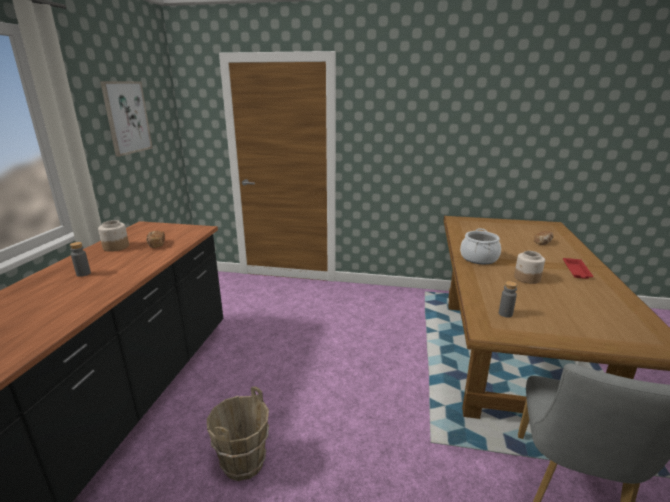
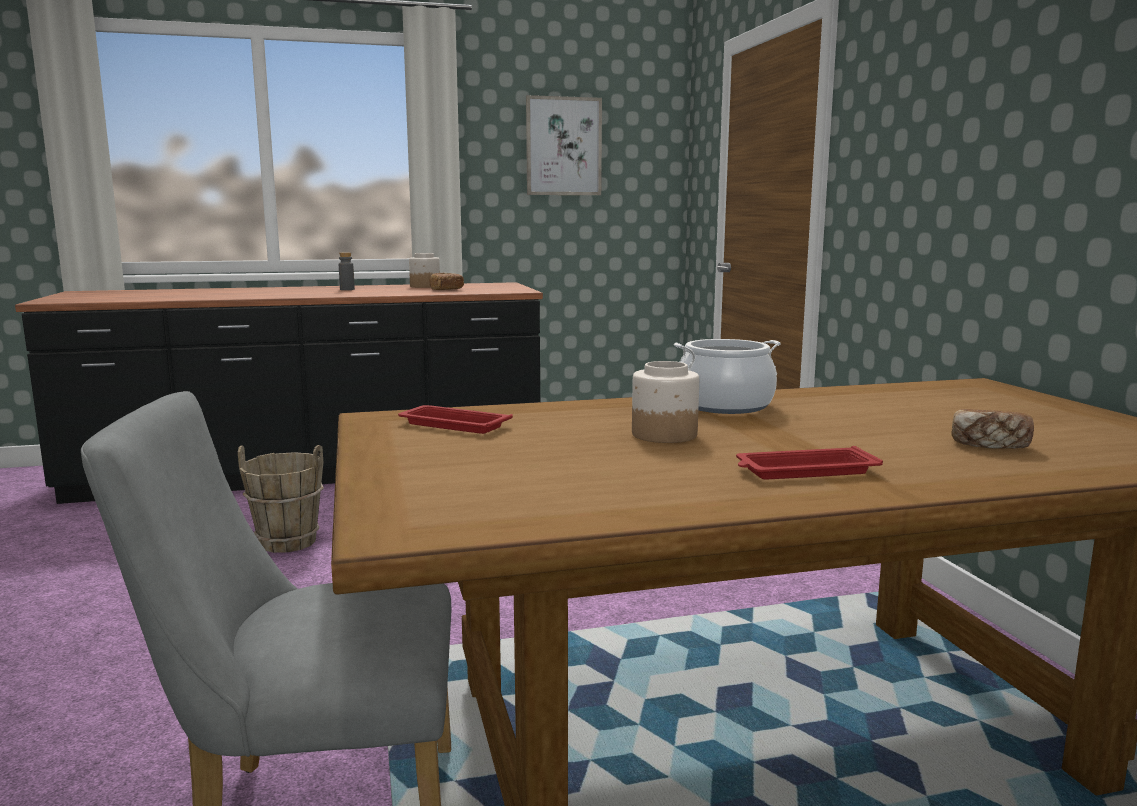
camera: 65 degrees right, 10 degrees down
grey bottle [499,281,517,318] -> red tray [398,405,513,434]

